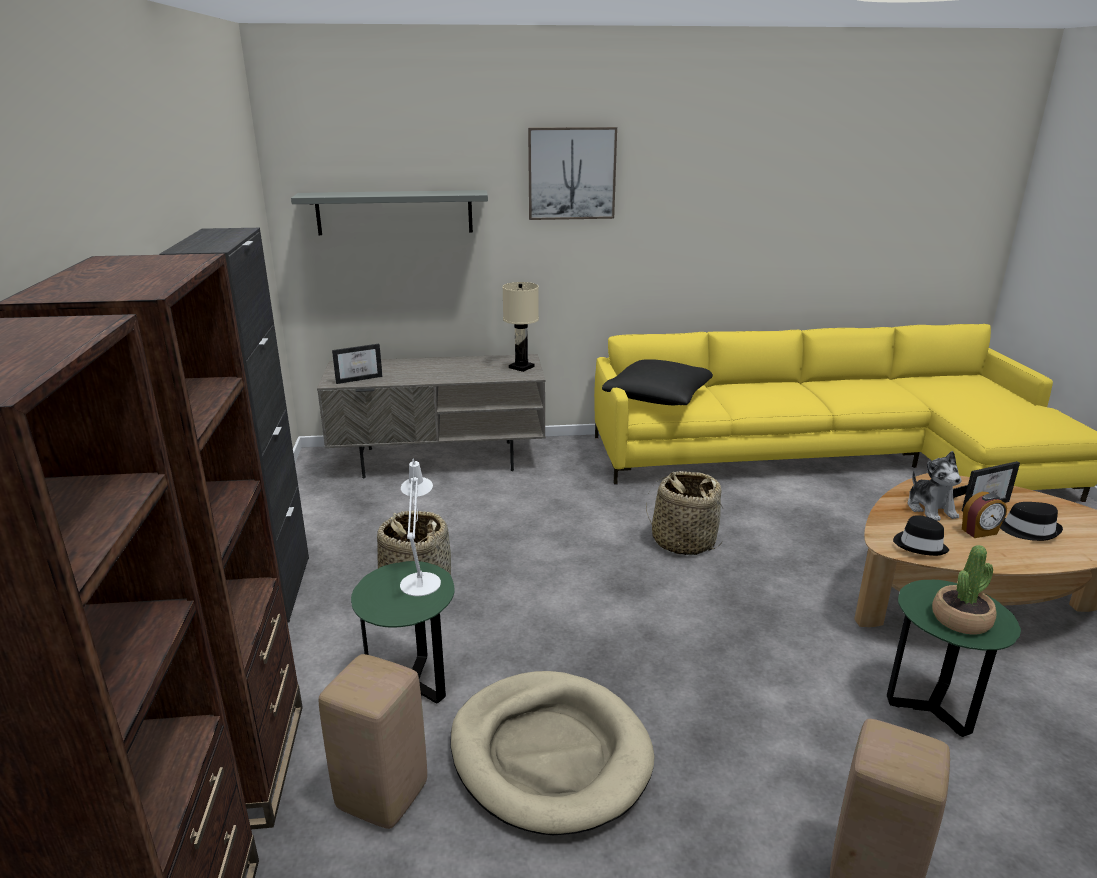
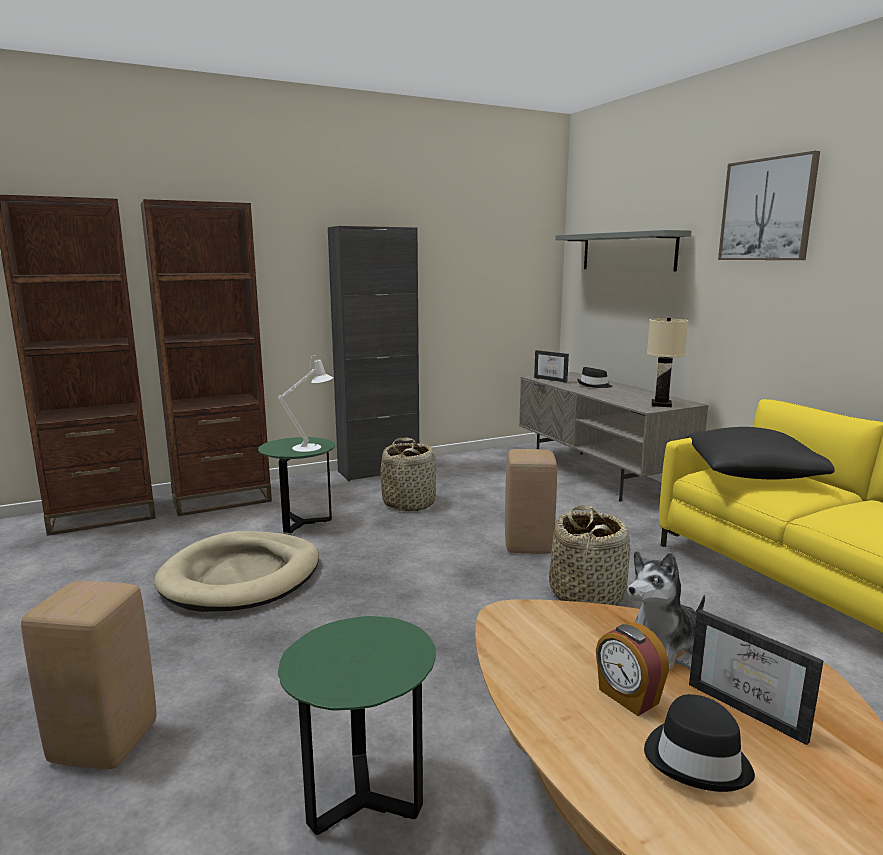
camera: 70 degrees right, 10 degrees down
beige stool [319,654,427,829] -> beige stool moved to [505,449,557,554]
black hat [893,515,949,556] -> black hat moved to [577,367,613,388]
potted plant [932,545,997,635] -> none

